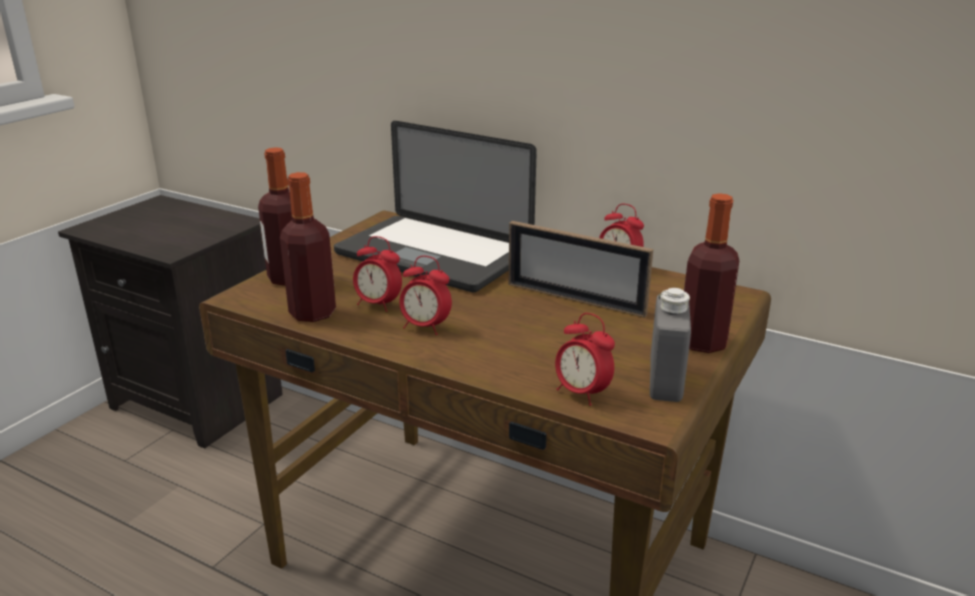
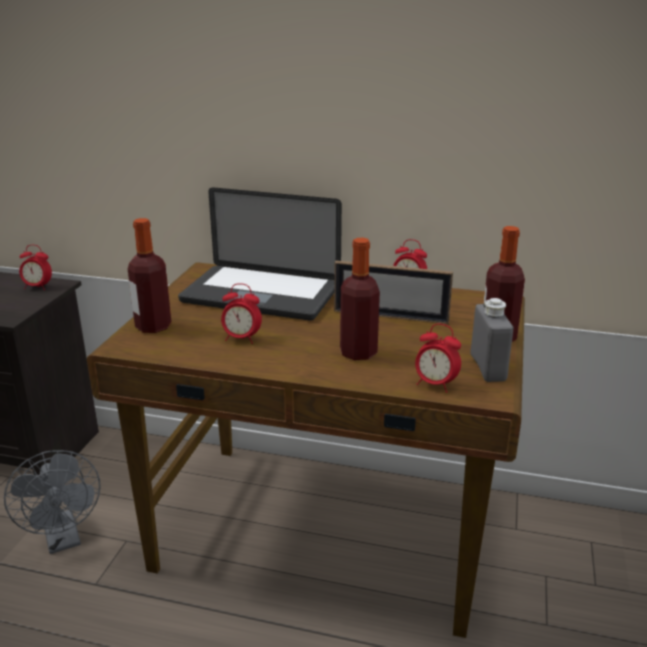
camera: 15 degrees left, 0 degrees up
bottle [280,172,336,322] -> bottle moved to [340,238,380,360]
alarm clock [399,256,452,335] -> alarm clock moved to [19,245,52,290]
none -> grey fan [4,450,101,554]

